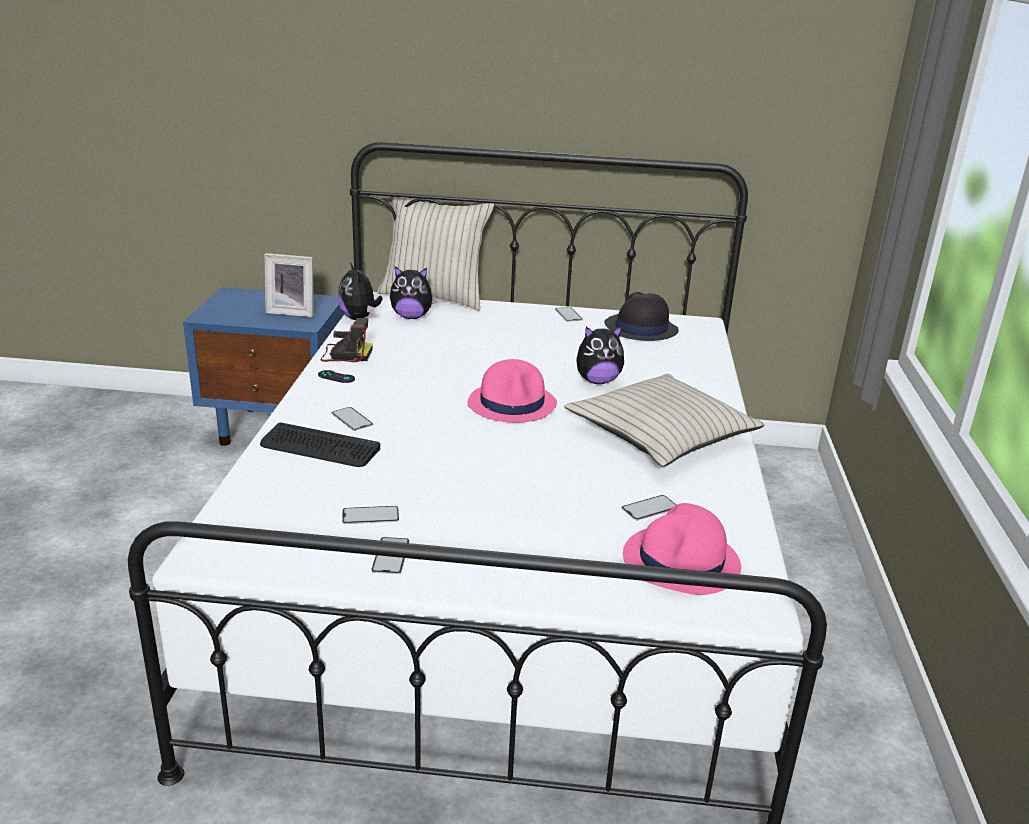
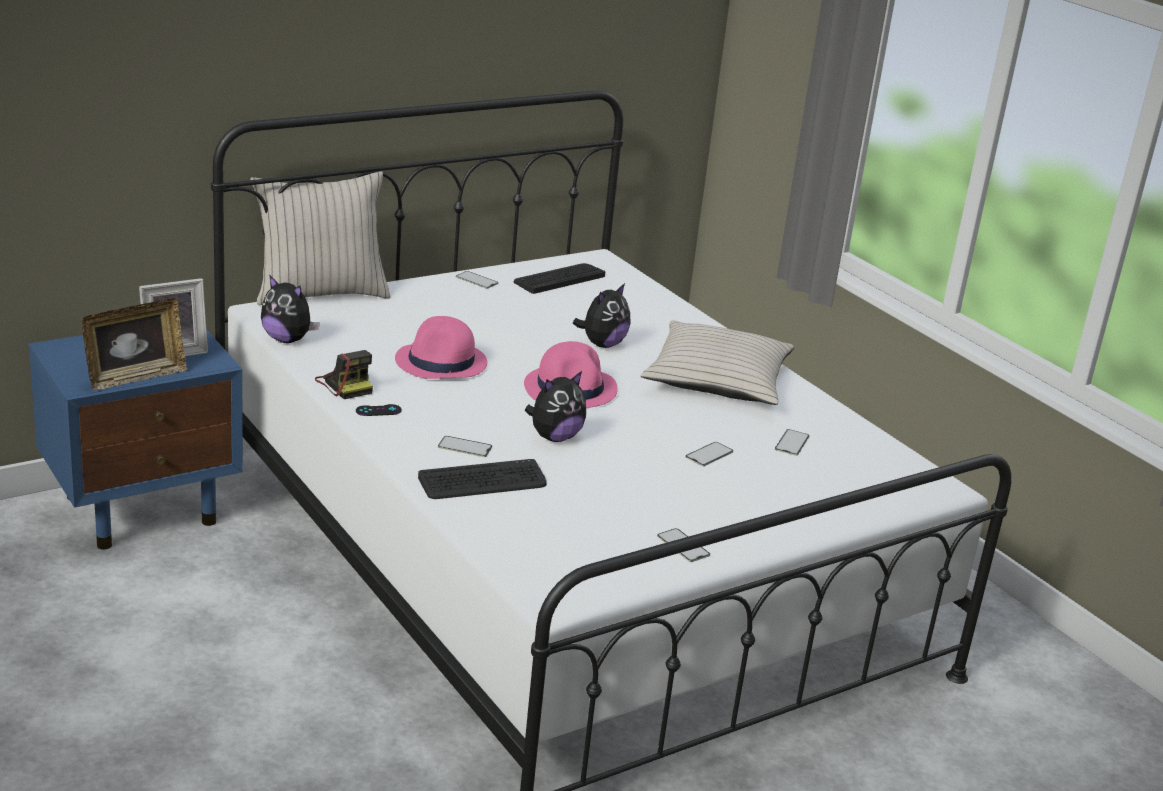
camera: 40 degrees left, 0 degrees up
camera [321,318,373,362] -> camera turned 90 degrees clockwise [315,350,373,399]
phone [342,506,399,524] -> phone moved to [685,442,733,466]
plush toy [390,266,438,319] -> plush toy moved to [525,371,586,442]
black hat [604,292,679,341] -> keyboard [514,263,605,294]
pink hat [623,503,741,595] -> pink hat moved to [395,316,487,379]
none -> picture frame [82,298,187,390]

